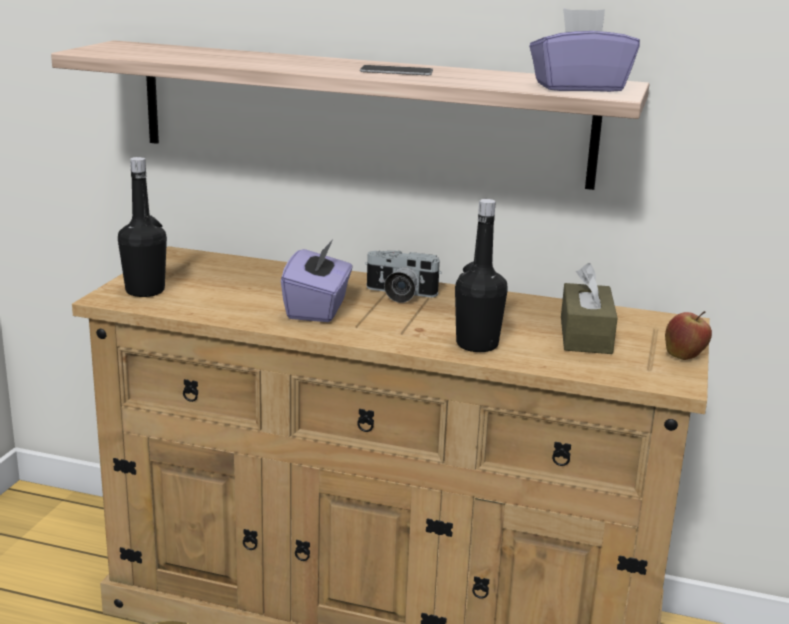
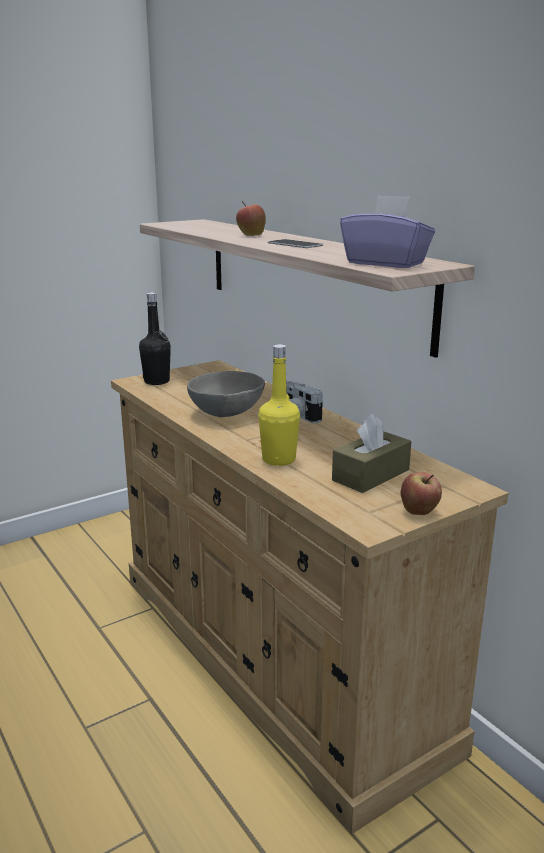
camera: 40 degrees right, 0 degrees up
purple tissue box [281,240,352,322] -> grey bowl [187,371,265,417]
black bottle [455,199,508,352] -> yellow bottle [258,344,300,466]
none -> apple [236,201,266,236]

